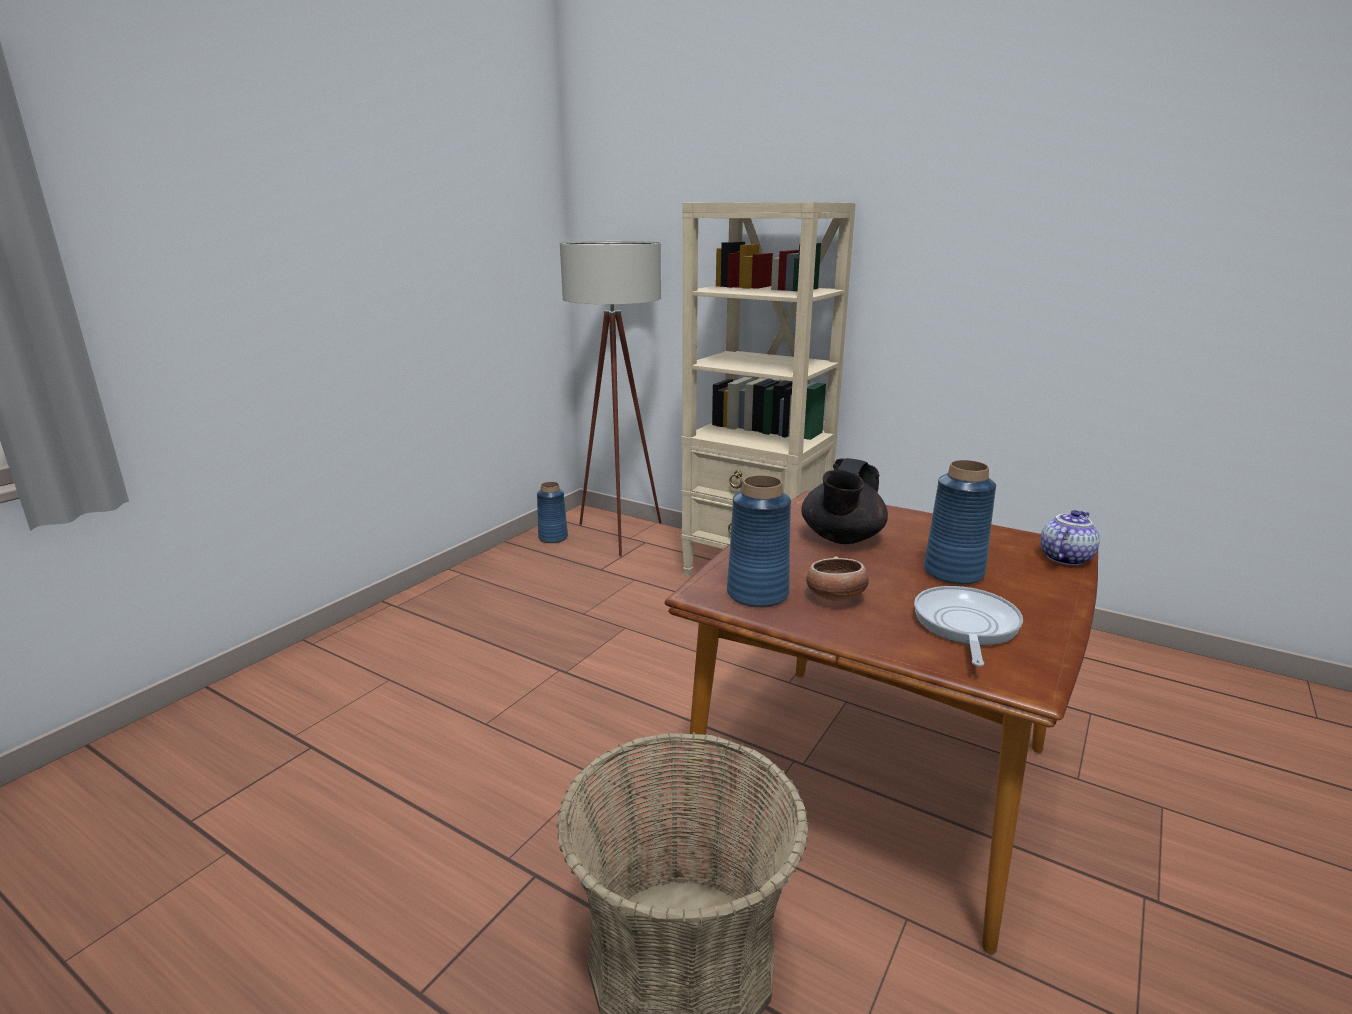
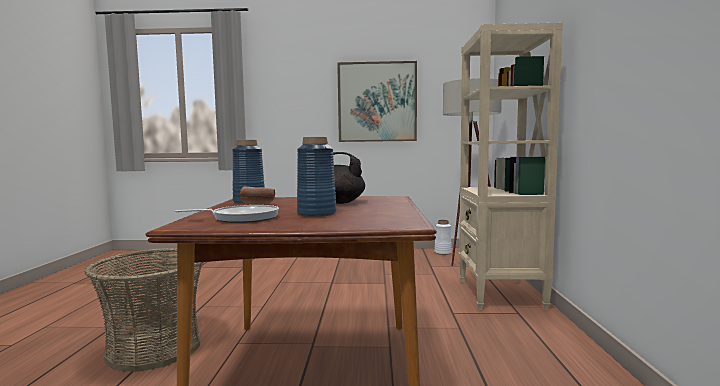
camera: 60 degrees right, 15 degrees down
blue vase [537,482,568,543] -> white vase [434,220,452,255]
teapot [1040,510,1100,566] -> none
none -> picture [337,61,417,142]

